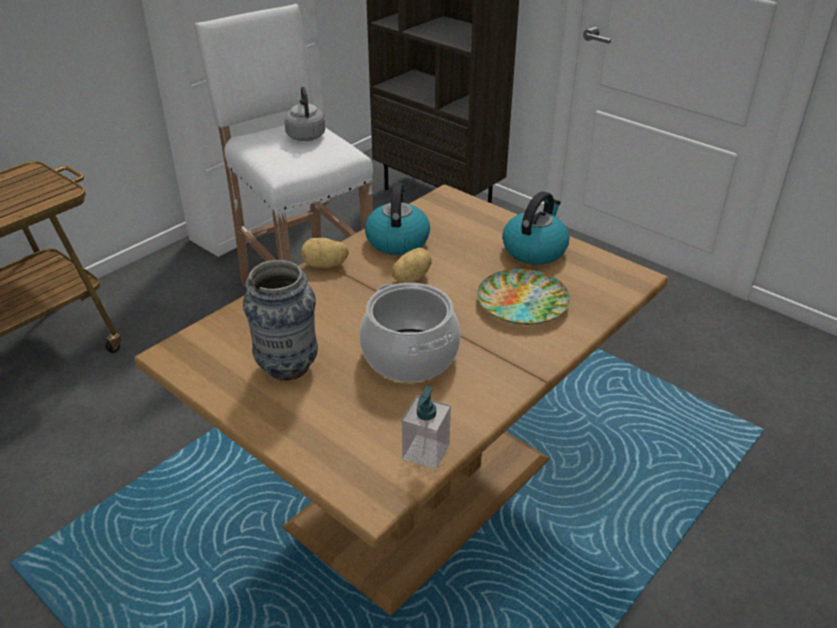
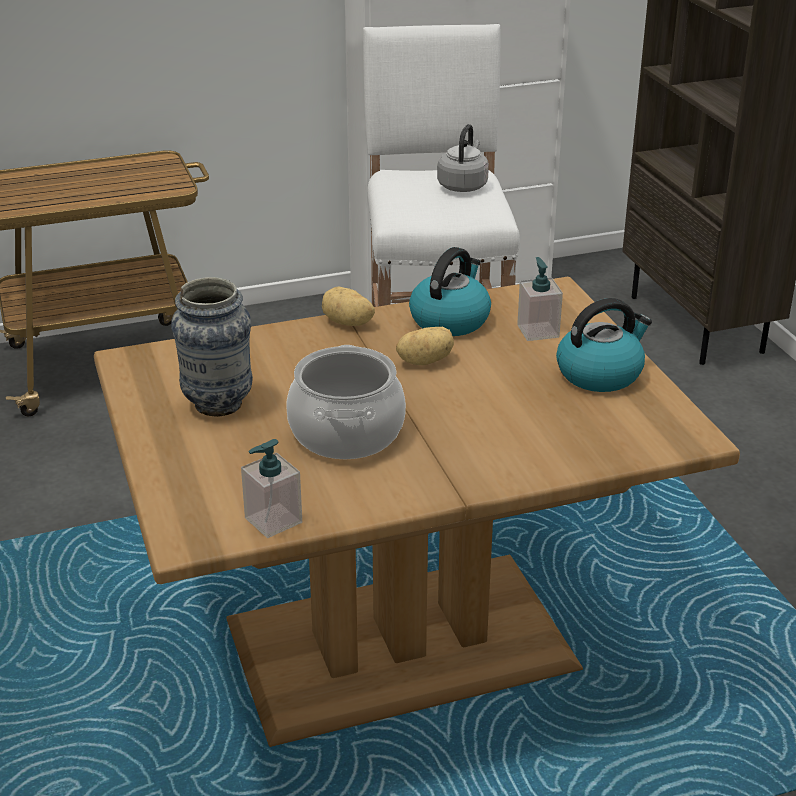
camera: 30 degrees right, 5 degrees down
plate [477,269,570,325] -> none
none -> soap dispenser [517,257,563,341]

